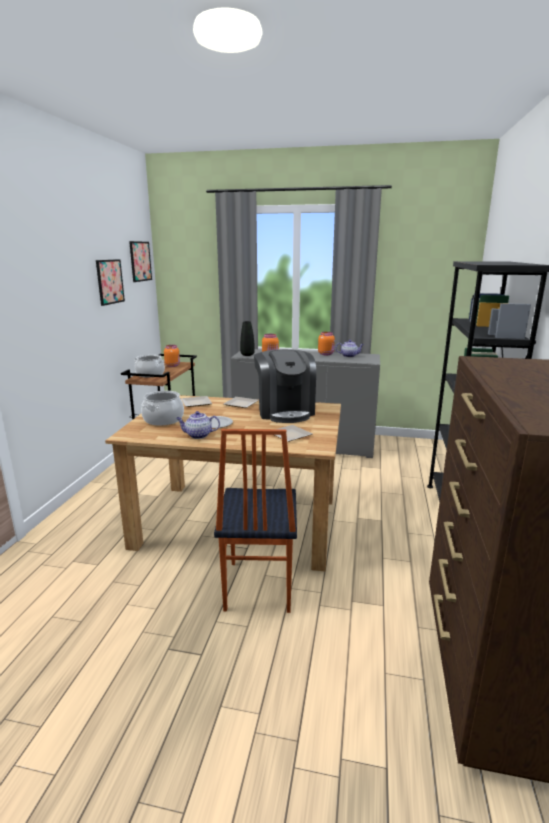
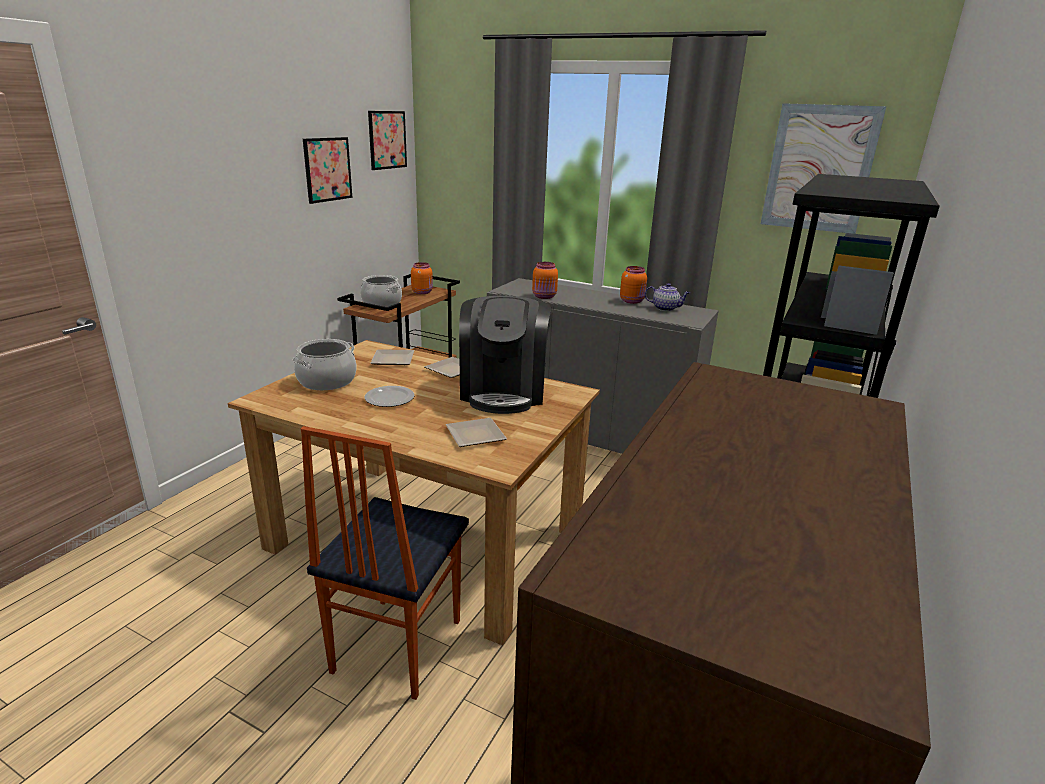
camera: 15 degrees right, 5 degrees up
teapot [176,411,220,439] -> none
black vase [240,321,255,356] -> none
none -> picture [761,103,886,234]

